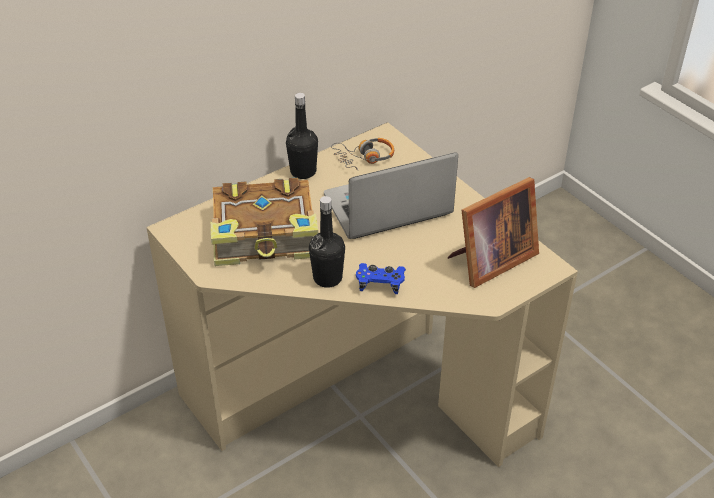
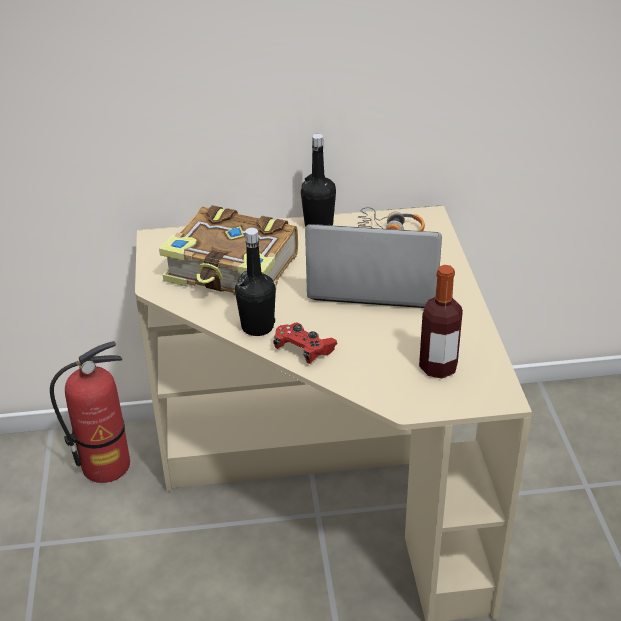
camera: 30 degrees right, 5 degrees down
blue game controller [356,263,406,294] -> red game controller [273,323,338,364]
picture frame [447,177,539,288] -> bottle [419,265,463,378]
none -> fire extinguisher [50,341,130,483]

